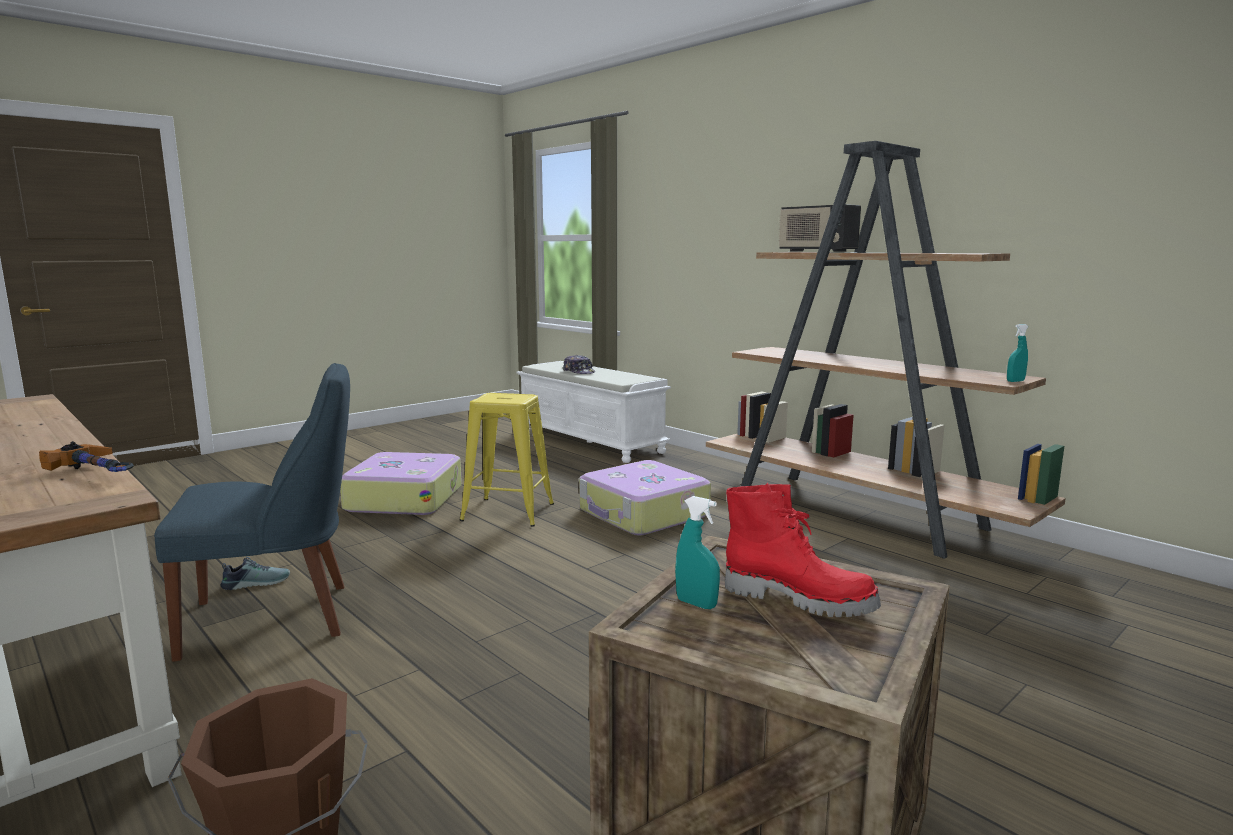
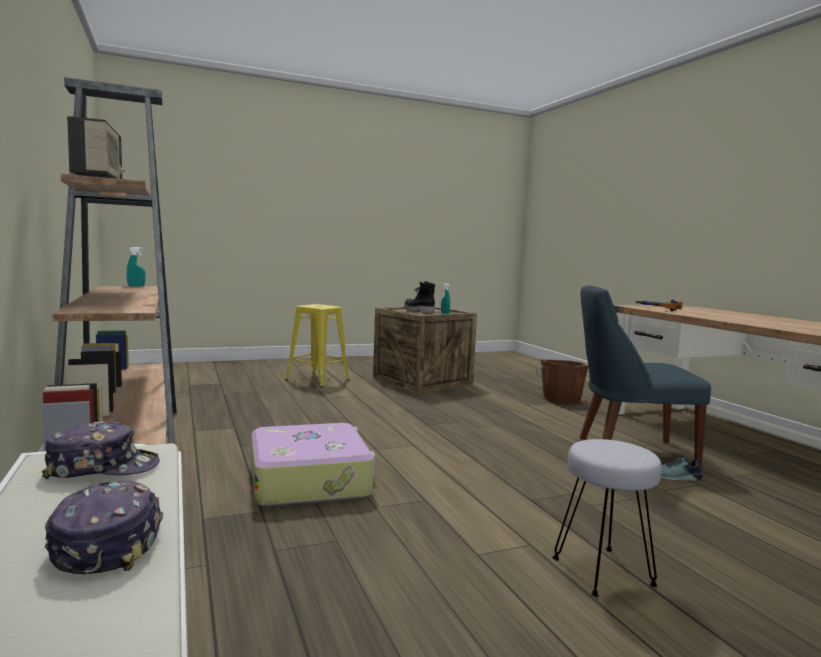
camera: 160 degrees left, 5 degrees down
suitcase [340,452,462,515] -> grey stool [552,439,662,597]
yellow stool [459,393,554,527] -> yellow stool moved to [285,304,350,388]
red boot [725,483,881,617] -> black boot [404,281,435,313]
none -> cap [42,421,160,479]

